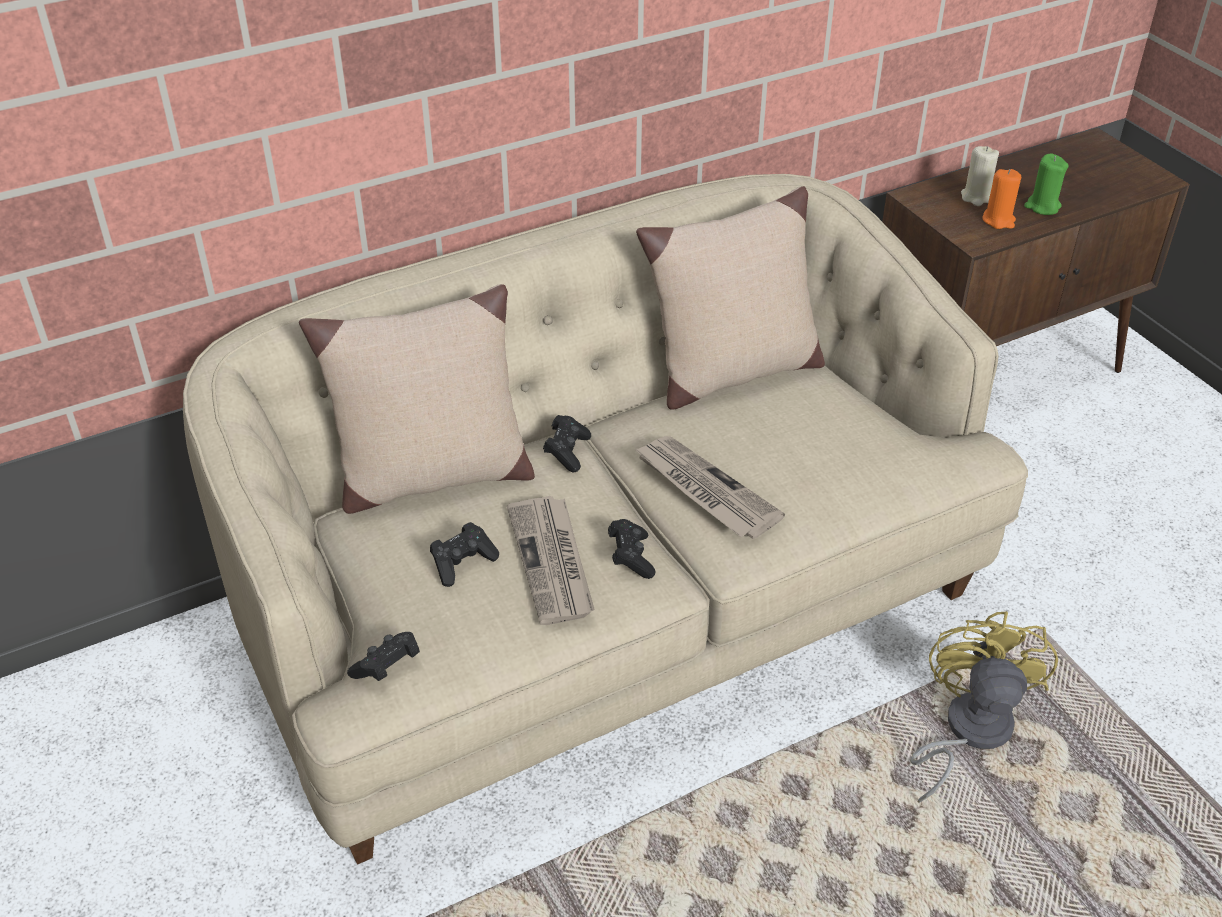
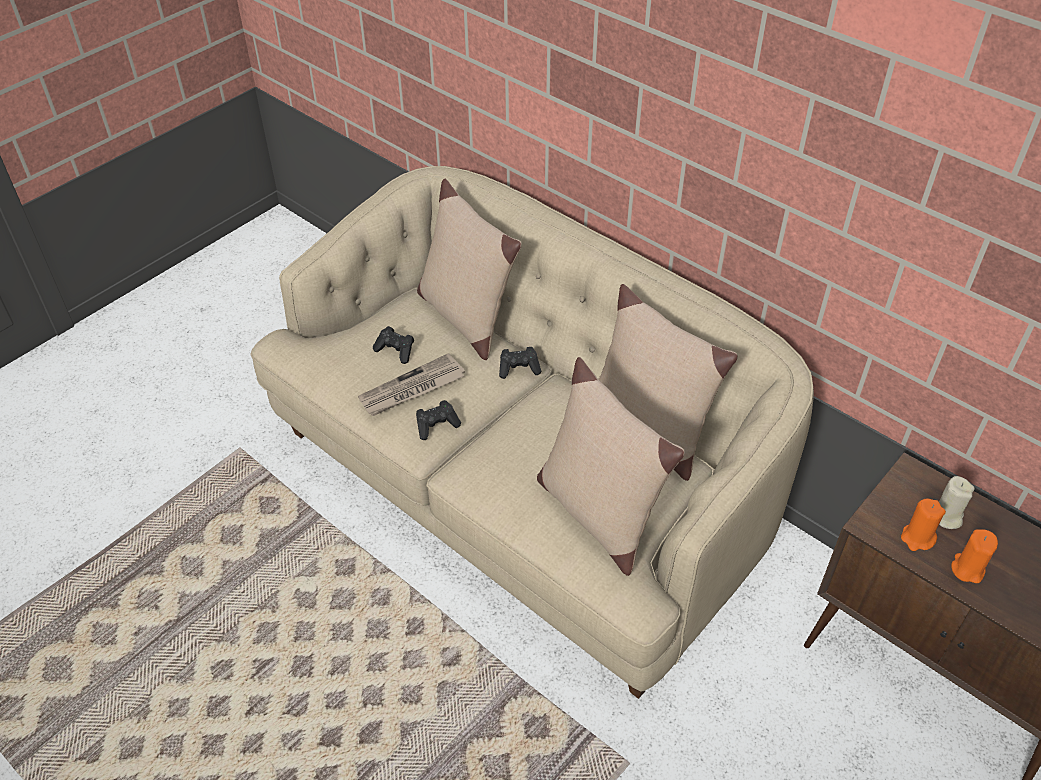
camera: 70 degrees right, 5 degrees up
black game controller [347,632,420,681] -> none
newspaper [634,436,785,539] -> none
yellow fan [910,611,1058,803] -> none
green candle [1024,153,1069,215] -> orange candle [951,529,998,583]
none -> beige pillow [537,357,685,576]

